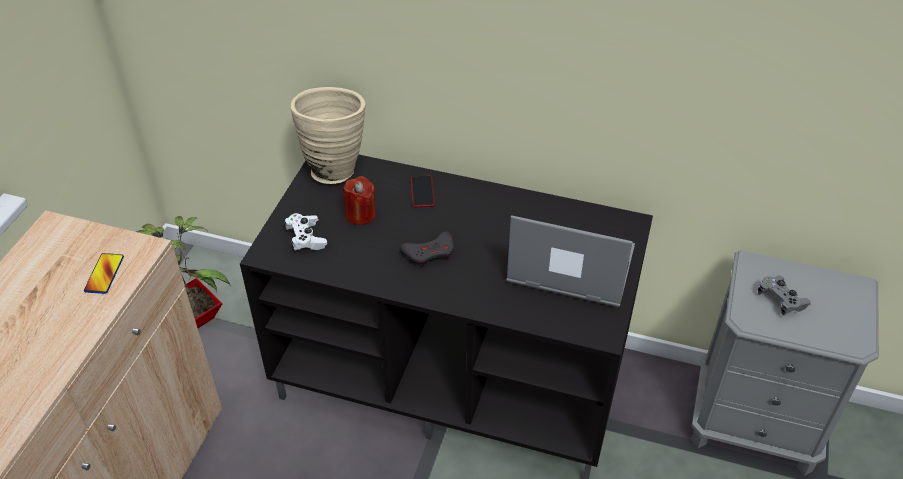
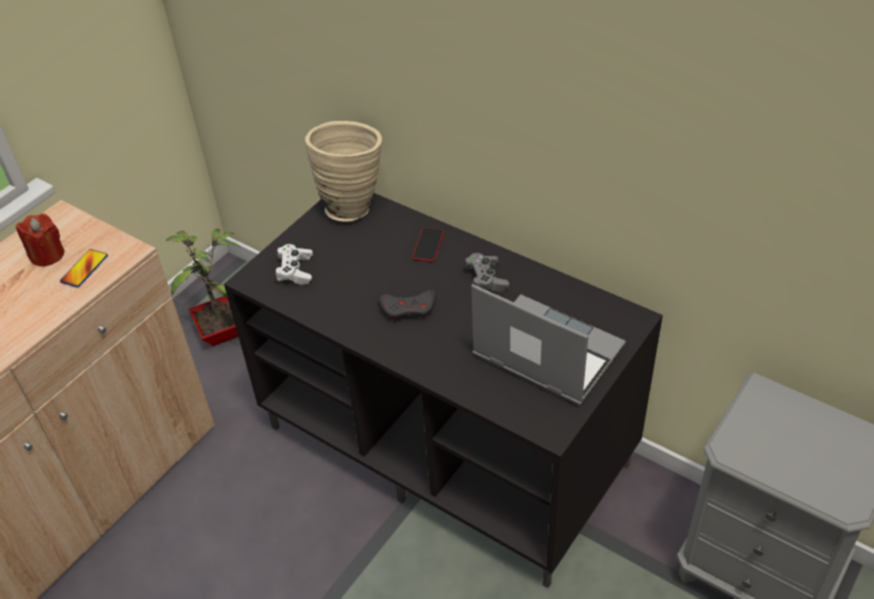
camera: 20 degrees right, 0 degrees up
red candle [343,176,376,225] -> red candle moved to [16,213,65,266]
grey game controller [758,276,811,315] -> grey game controller moved to [464,253,509,292]

